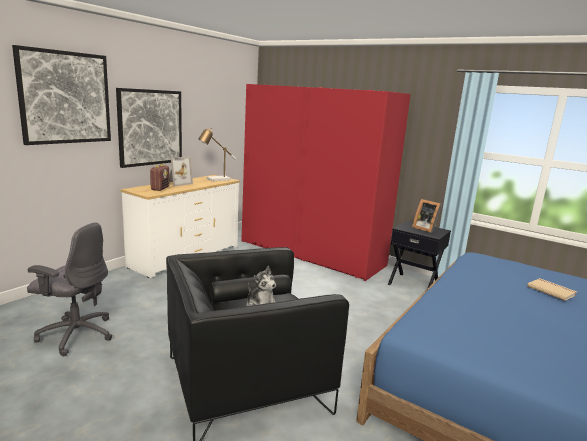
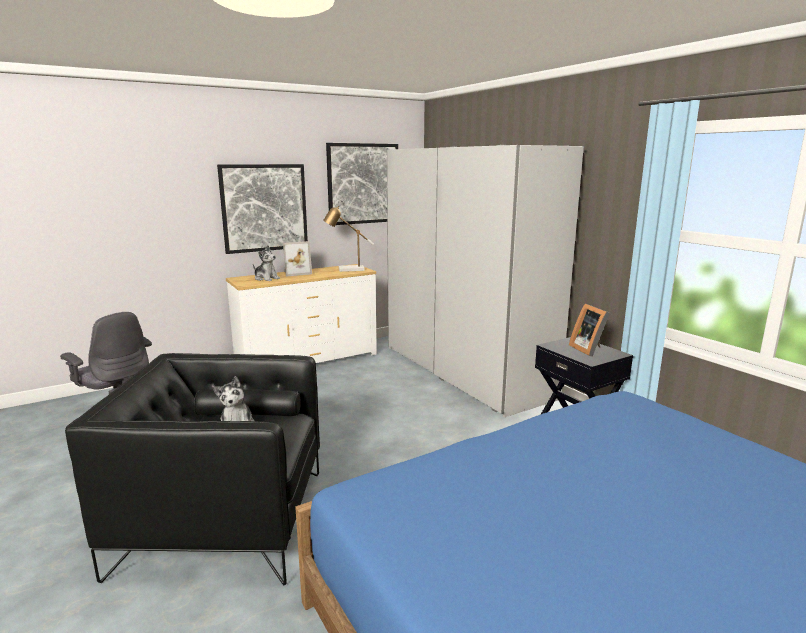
camera: 25 degrees right, 0 degrees up
picture [12,45,111,145] -> picture moved to [326,143,398,225]
radio [150,164,169,191] -> plush toy [253,245,280,281]
red wardrobe [241,84,411,281] -> white wardrobe [387,145,584,417]
beige book [527,278,577,301] -> none

